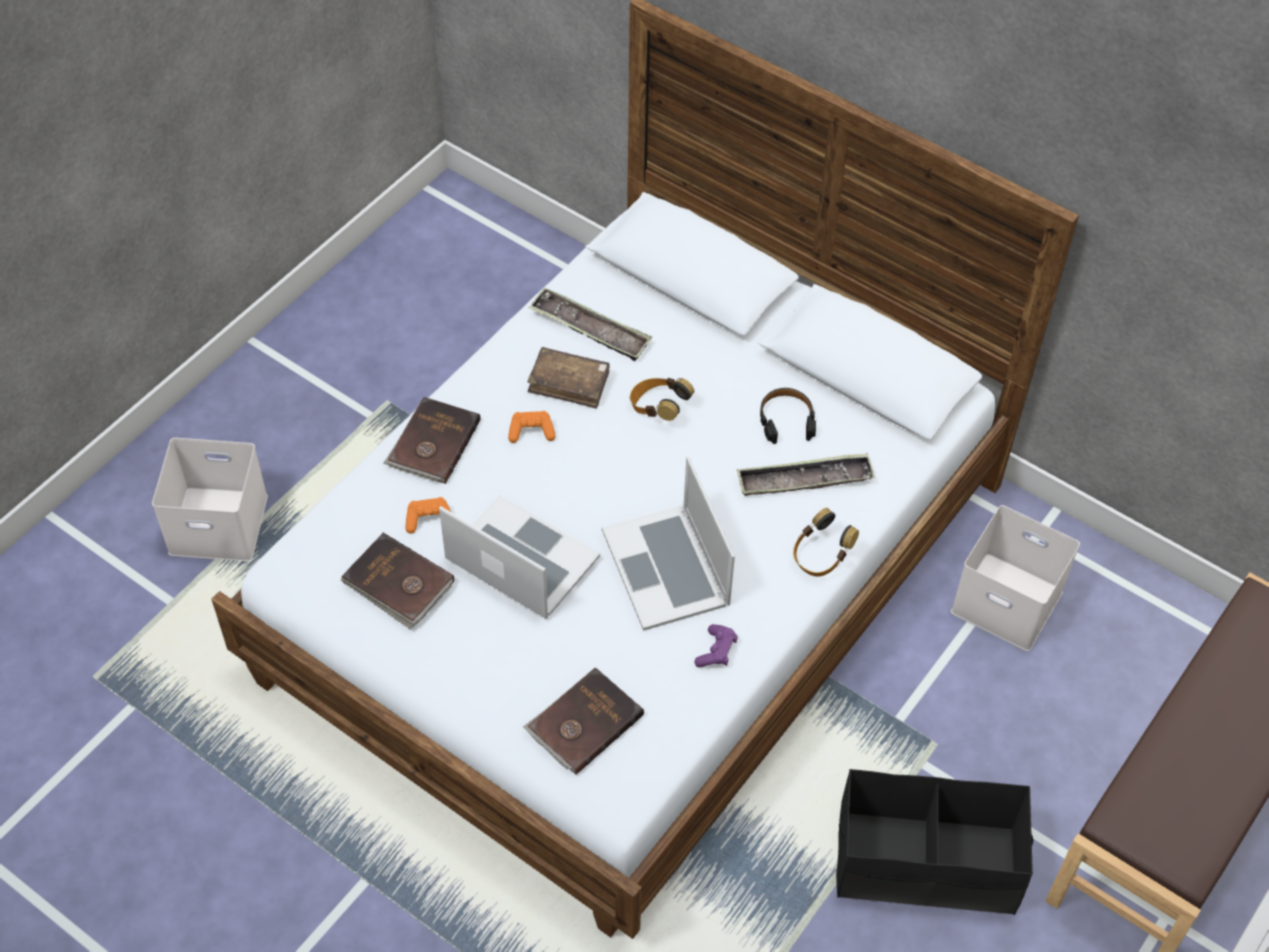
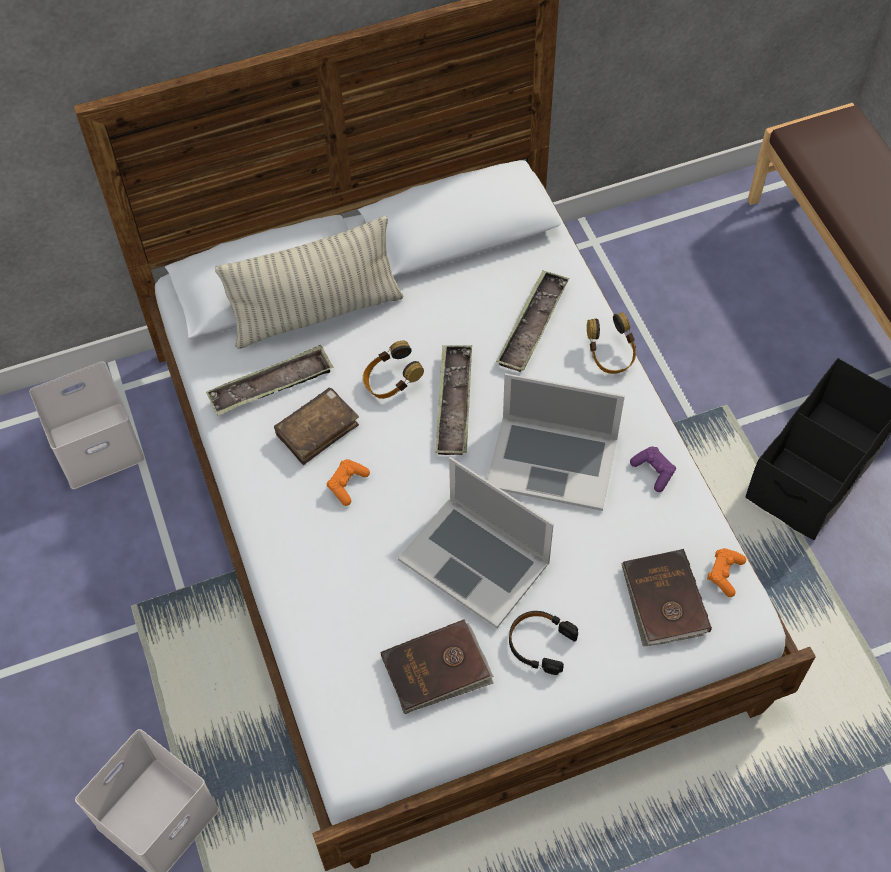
camera: 55 degrees left, 5 degrees up
brown book [384,397,481,484] -> none
orange game controller [405,497,451,534] -> orange game controller moved to [707,548,746,597]
laptop [439,495,600,619] -> laptop turned 120 degrees counterclockwise [398,457,554,628]
black headphones [760,388,816,444] -> black headphones moved to [509,611,578,675]
white storage box [951,505,1080,651] -> white storage box moved to [29,361,145,489]
none -> pillow [215,216,403,349]
none -> tray [436,345,472,455]

